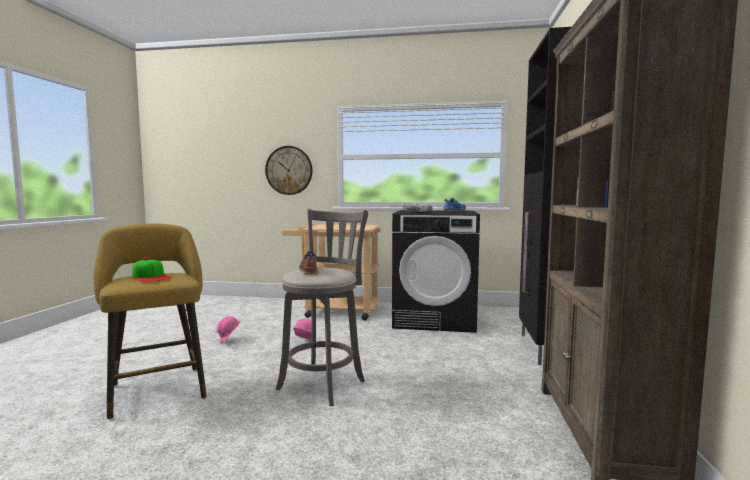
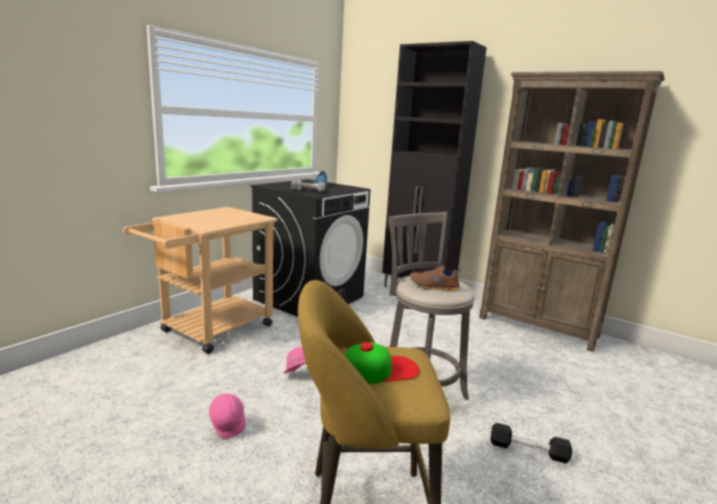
camera: 65 degrees left, 10 degrees up
wall clock [265,146,312,195] -> none
none -> black dumbbell [490,423,572,463]

